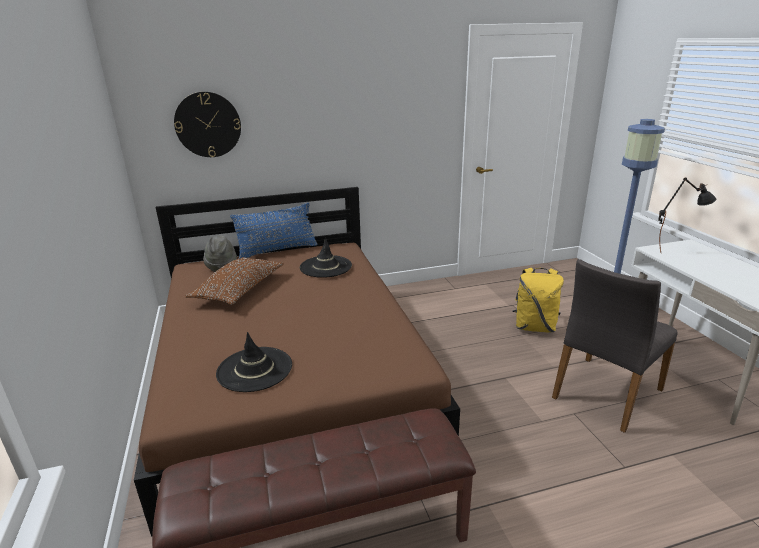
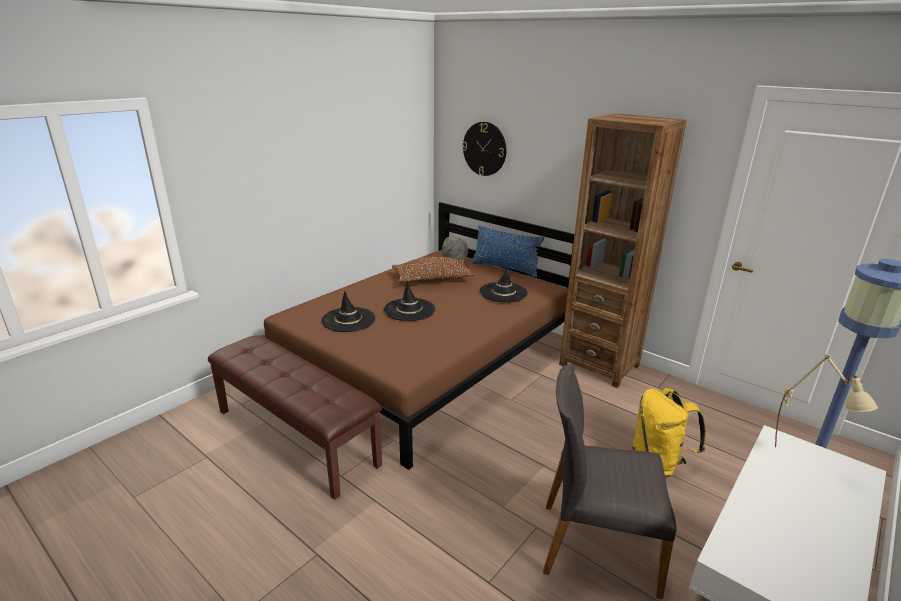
camera: 55 degrees right, 0 degrees up
black table lamp [658,178,716,254] -> beige table lamp [775,354,878,448]
none -> black hat [384,281,435,321]
none -> brown bookcase [559,113,687,388]

